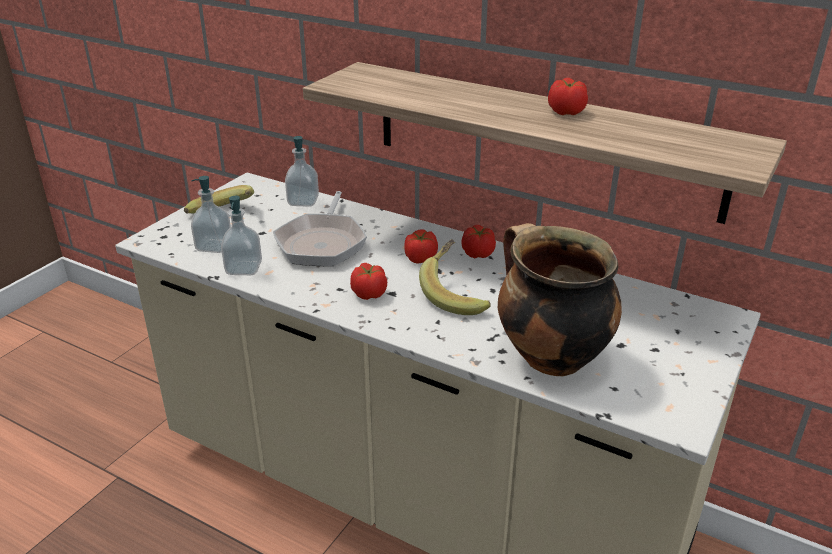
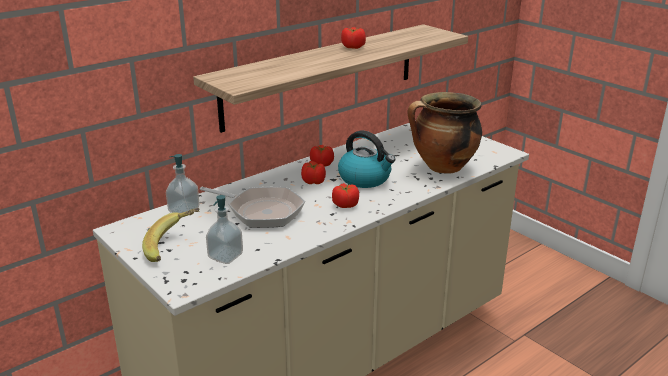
camera: 70 degrees left, 5 degrees down
soap dispenser [221,196,262,275] -> none
banana [419,239,491,315] -> kettle [338,131,395,188]

